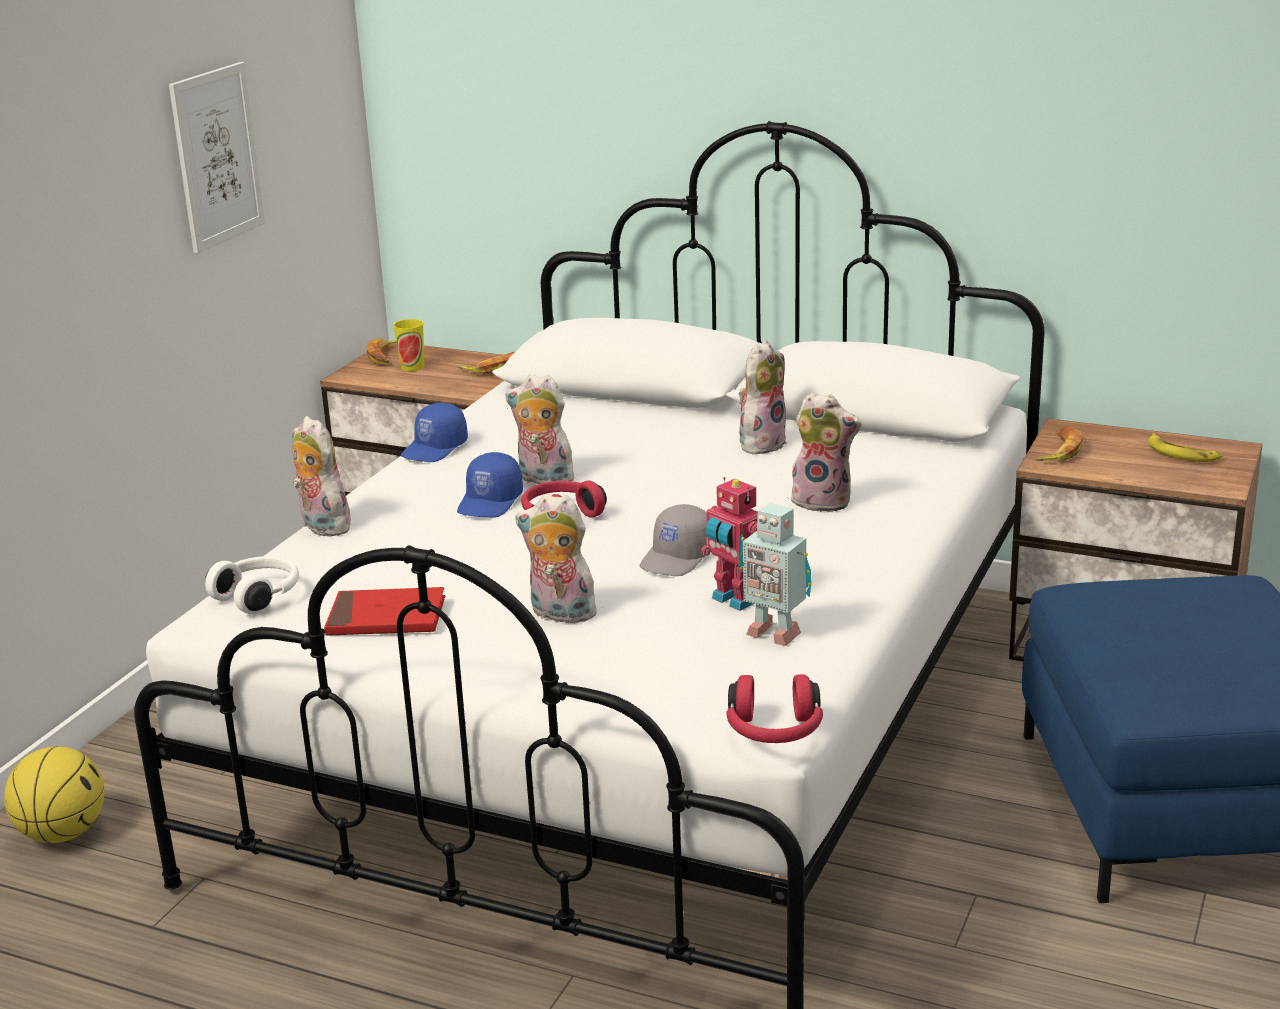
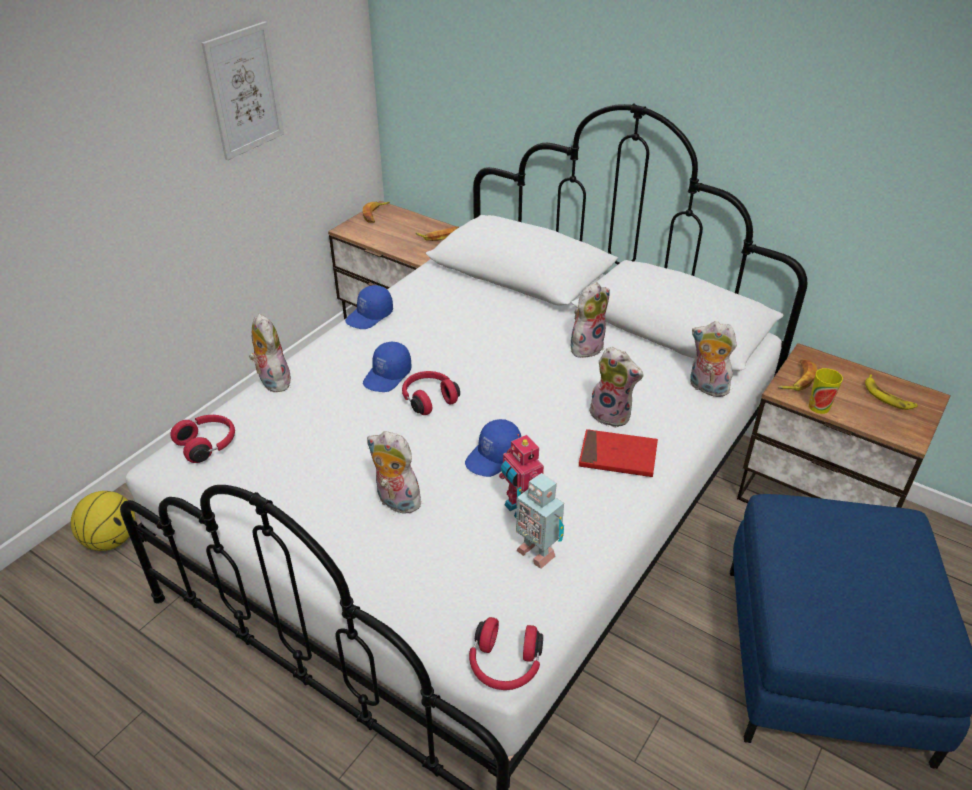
camera: 10 degrees right, 15 degrees up
white headphones [205,556,299,614] -> red headphones [170,415,235,463]
red book [324,587,445,636] -> red book moved to [579,429,658,477]
cup [393,319,424,371] -> cup moved to [809,368,843,414]
plush toy [506,374,581,484] -> plush toy moved to [690,321,737,398]
grey cap [640,504,707,576] -> blue cap [465,419,521,477]

